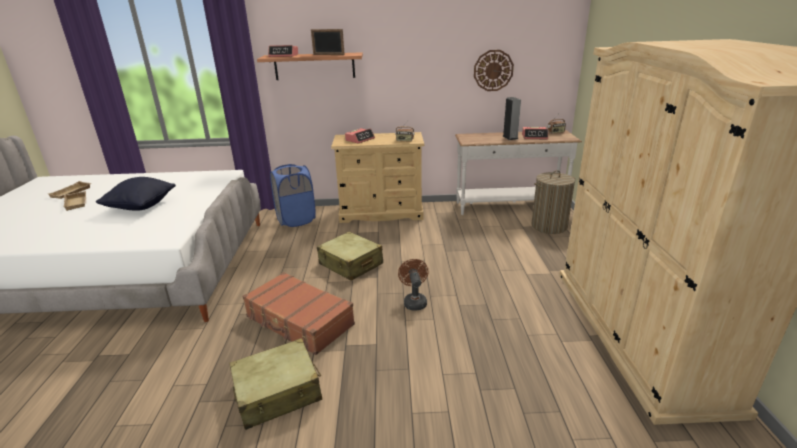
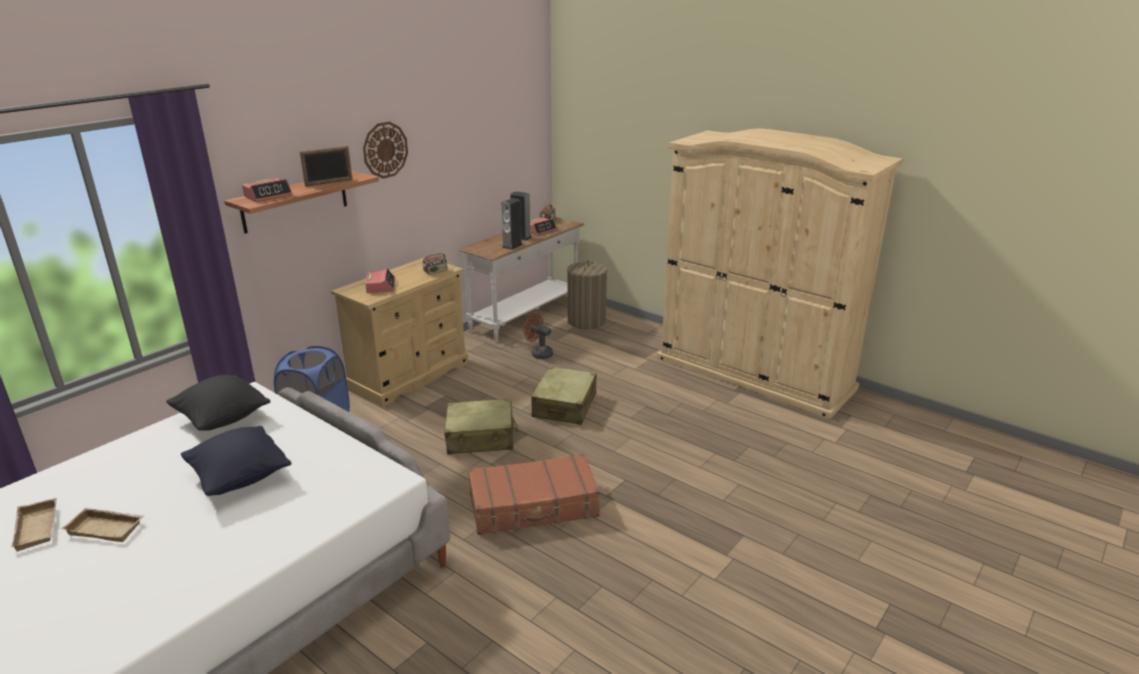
camera: 50 degrees left, 0 degrees up
beige suitcase [229,338,322,430] -> beige suitcase moved to [531,366,597,425]
brown fan [398,259,429,311] -> brown fan moved to [524,314,553,359]
wall clock [474,50,514,91] -> wall clock moved to [363,122,408,179]
none -> black pillow [166,375,271,431]
none -> speaker [502,198,523,250]

